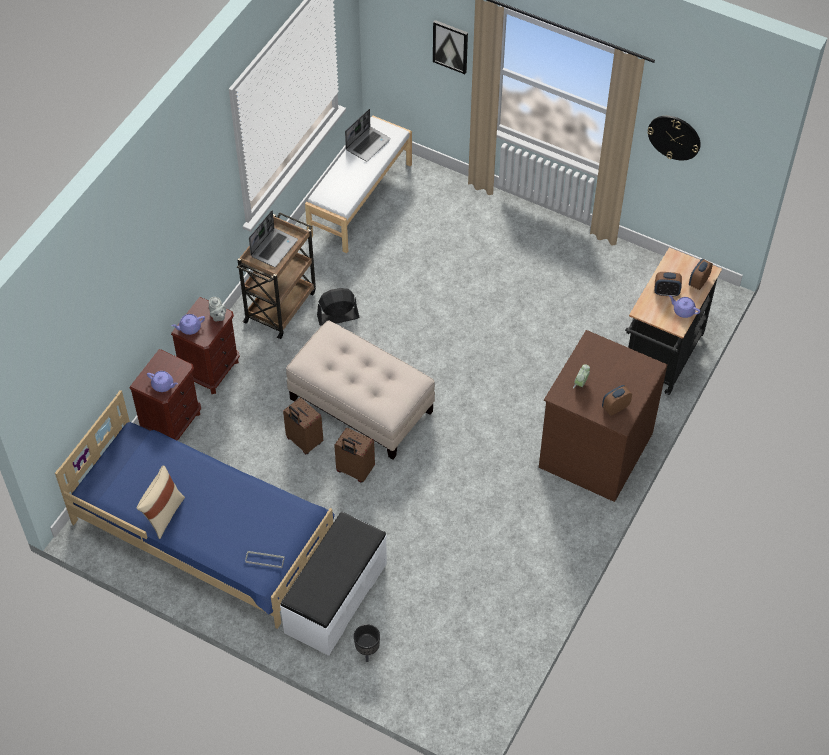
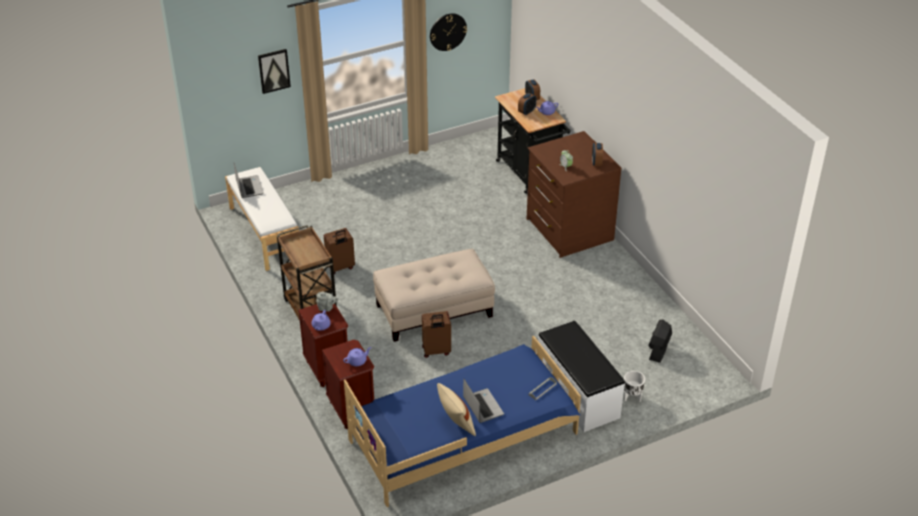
camera: 55 degrees left, 15 degrees down
laptop [249,210,298,267] -> laptop moved to [463,379,504,423]
black fan [317,288,360,326] -> black fan moved to [648,320,672,363]
brown suitcase [334,428,375,483] -> brown suitcase moved to [324,228,355,274]
black planter [354,624,380,662] -> white planter [624,371,645,402]

